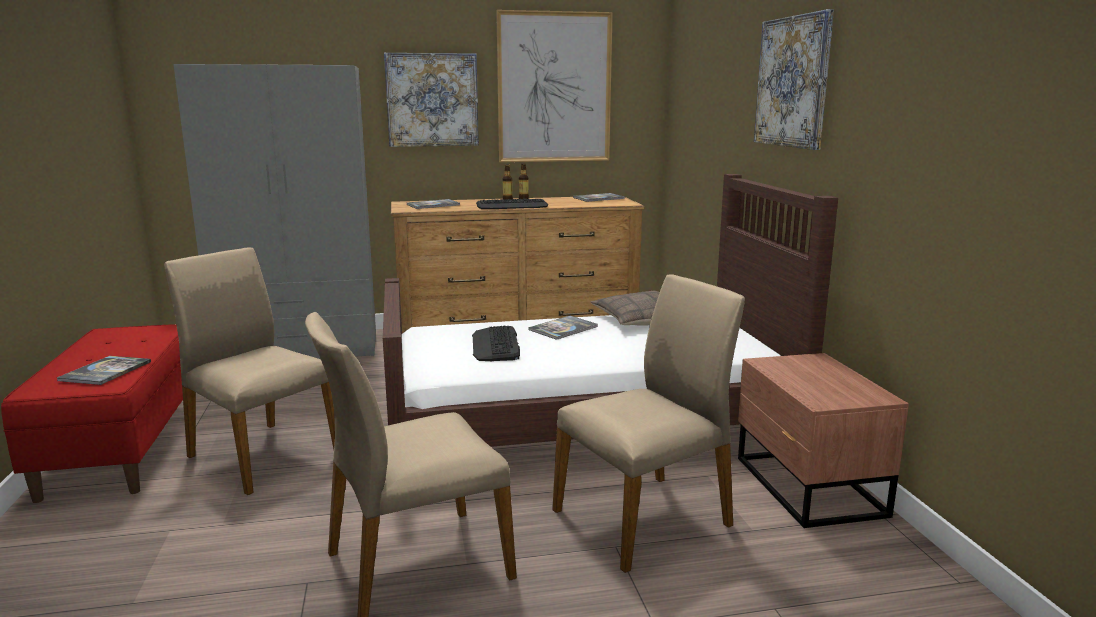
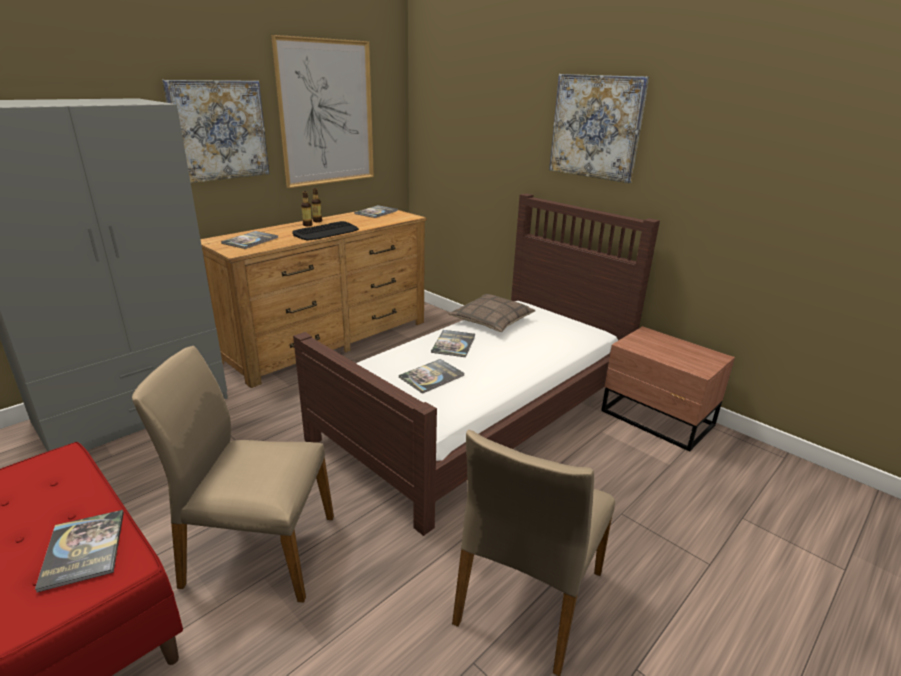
camera: 35 degrees left, 10 degrees up
keyboard [472,326,520,361] -> book [399,359,465,394]
beige chair [552,274,745,573] -> none

